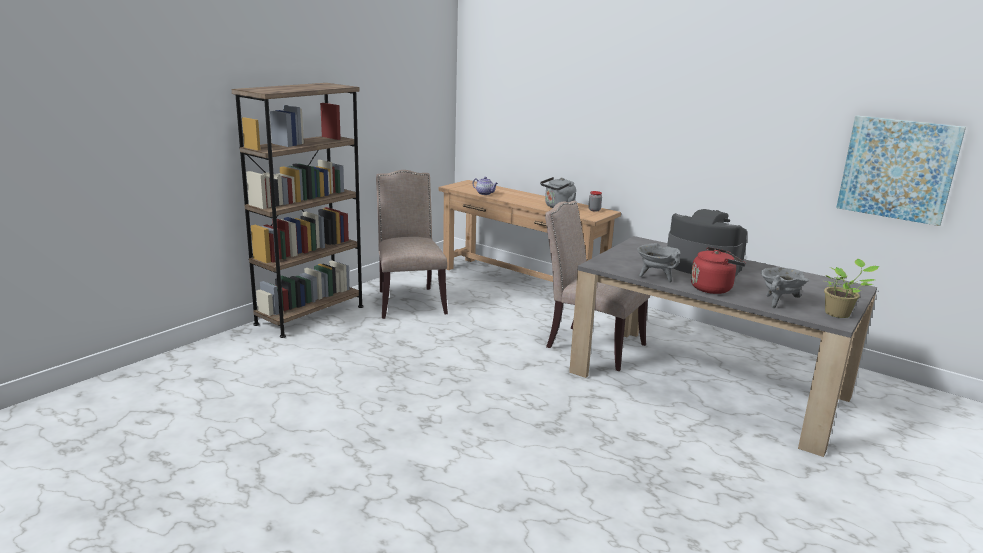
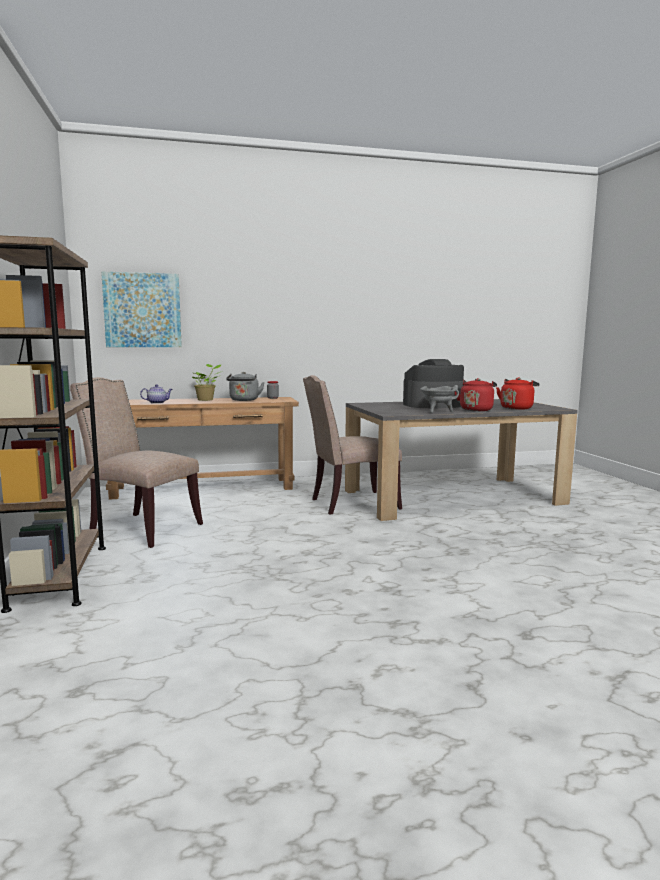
camera: 50 degrees left, 10 degrees down
grey cooking pot [761,267,809,308] -> red kettle [496,377,540,410]
potted plant [824,259,880,318] -> potted plant moved to [192,364,221,401]
picture [836,115,966,226] -> picture moved to [101,272,182,347]

